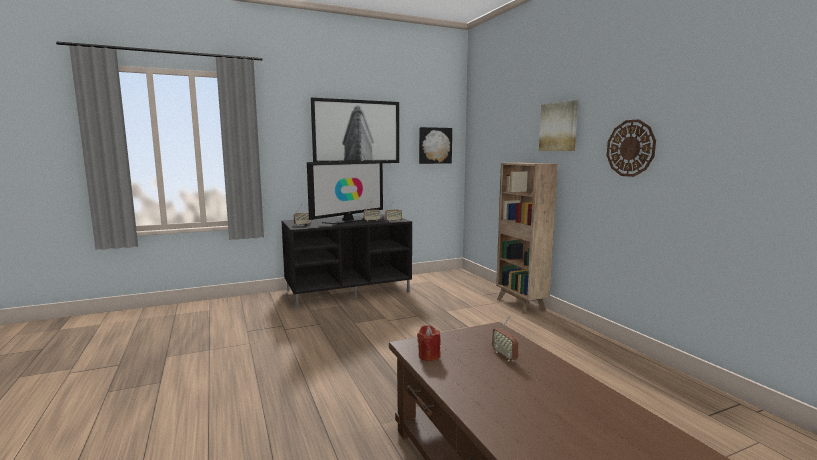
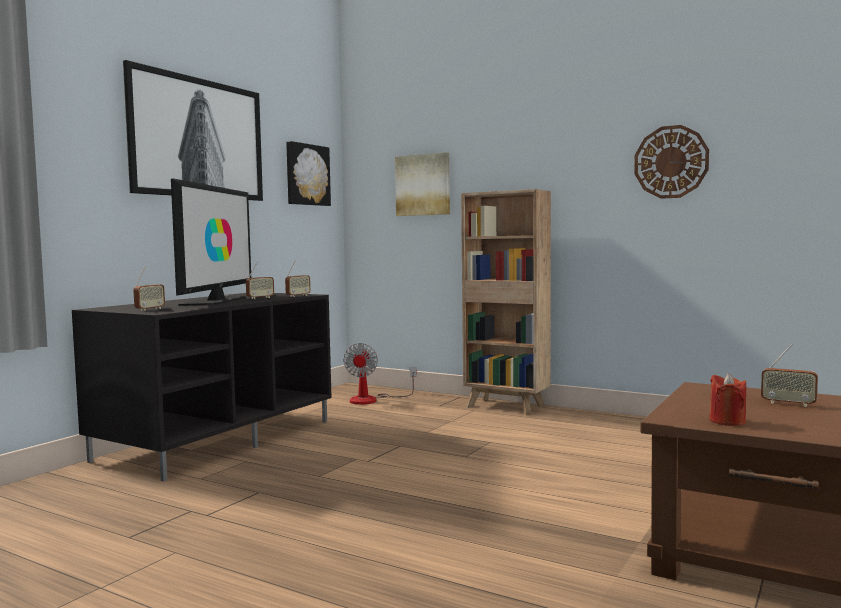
camera: 35 degrees left, 5 degrees down
picture [539,100,578,151] -> picture moved to [395,152,450,216]
none -> fan [343,343,417,405]

